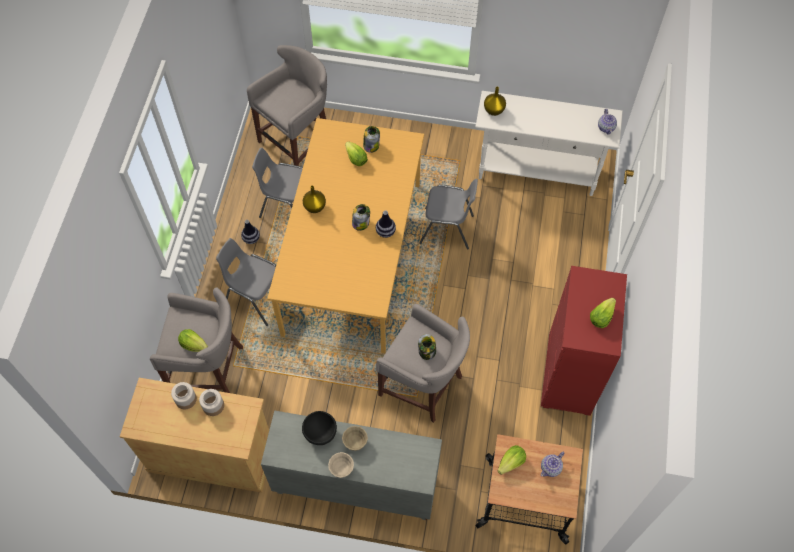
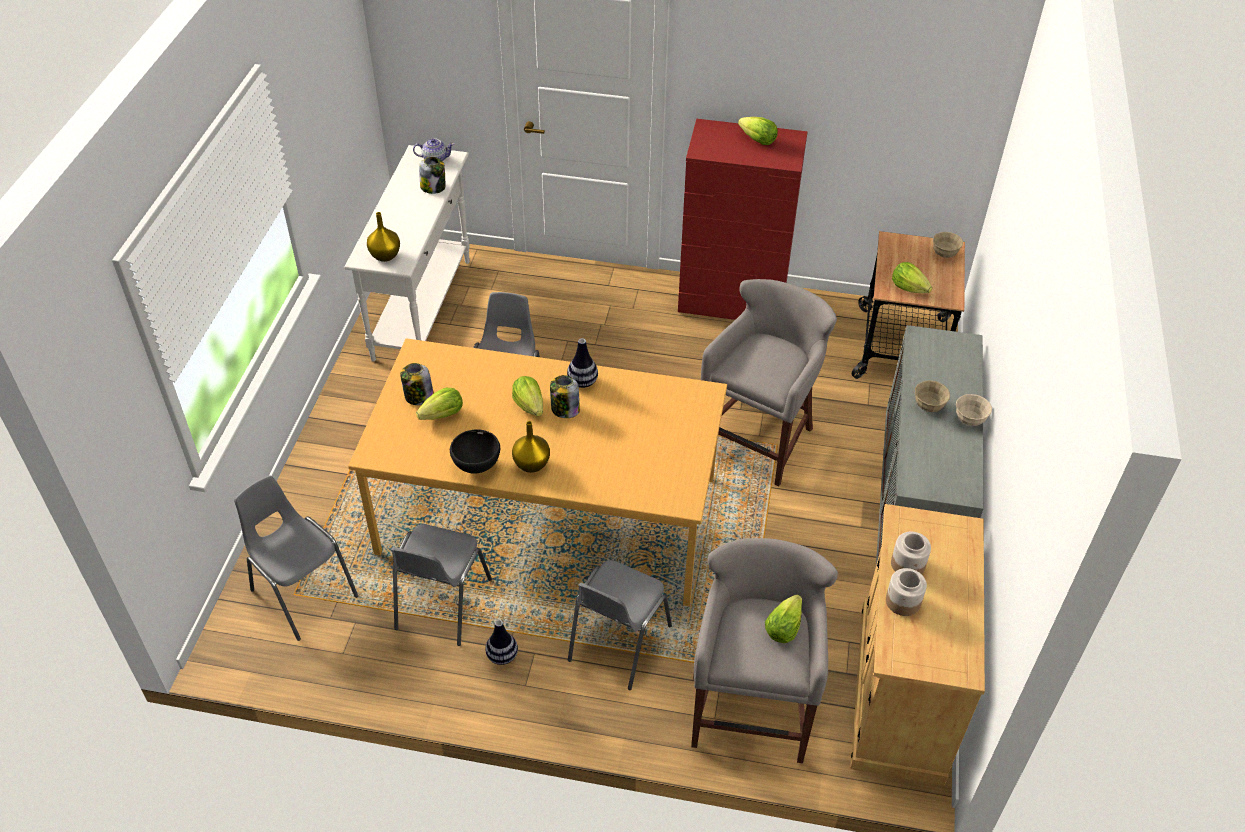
camera: 90 degrees left, 15 degrees down
grey stool [247,45,327,166] -> grey chair [234,475,358,641]
black bowl [302,411,337,445] -> black bowl moved to [450,429,500,474]
jar [418,334,436,360] -> jar moved to [419,157,445,194]
teapot [541,451,565,477] -> none
none -> lettuce [512,376,543,416]
none -> beige bowl [933,232,963,258]

